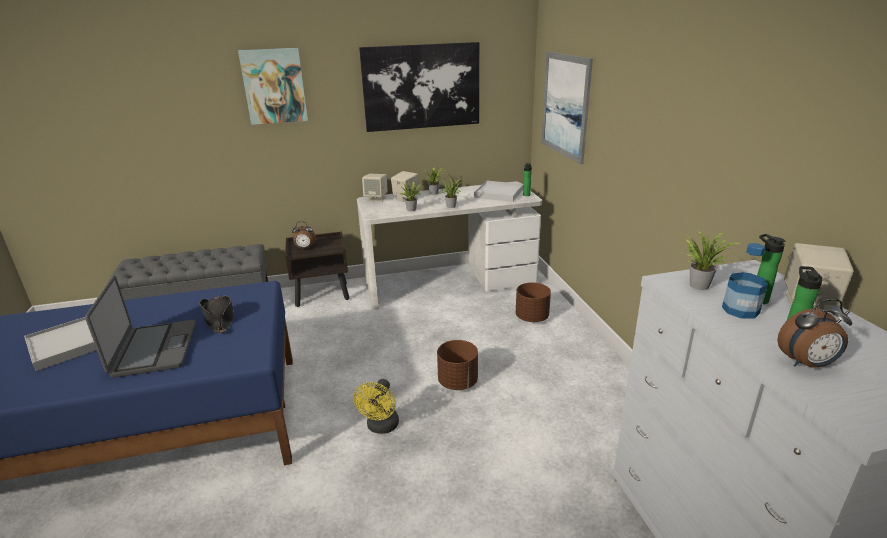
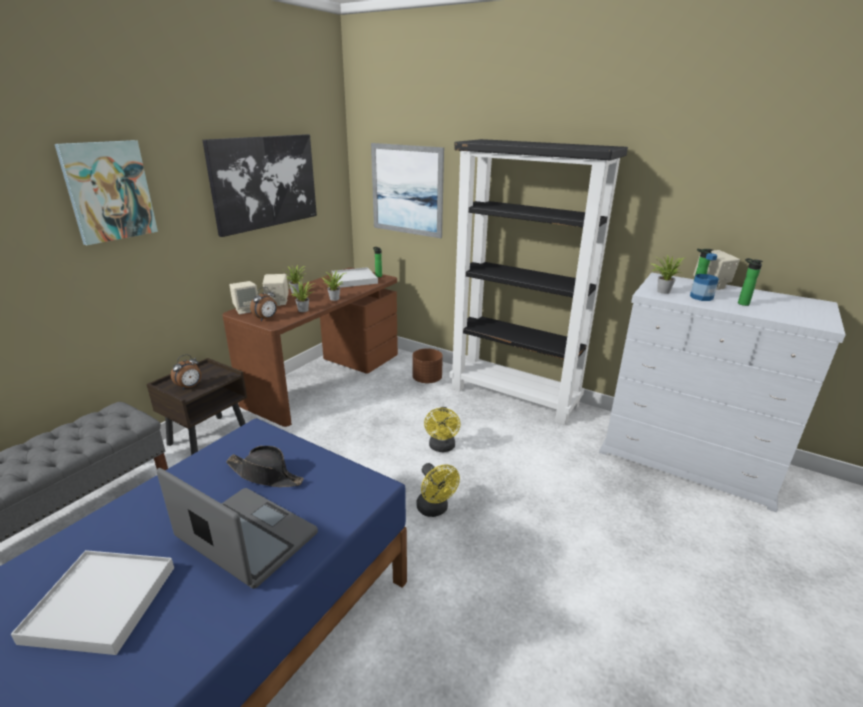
camera: 45 degrees left, 0 degrees up
white desk [357,181,542,309] -> brown desk [222,268,398,427]
brown planter [437,340,478,390] -> yellow fan [424,407,460,452]
alarm clock [777,299,852,367] -> alarm clock moved to [250,287,277,321]
none -> black bookcase [449,139,628,425]

